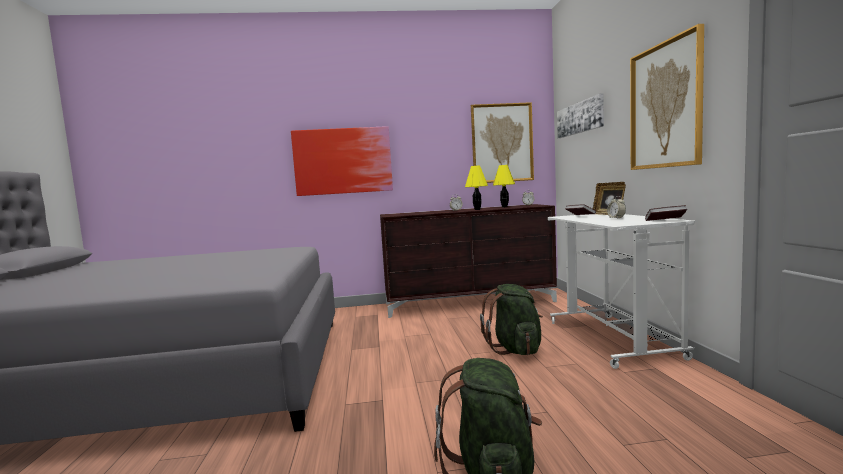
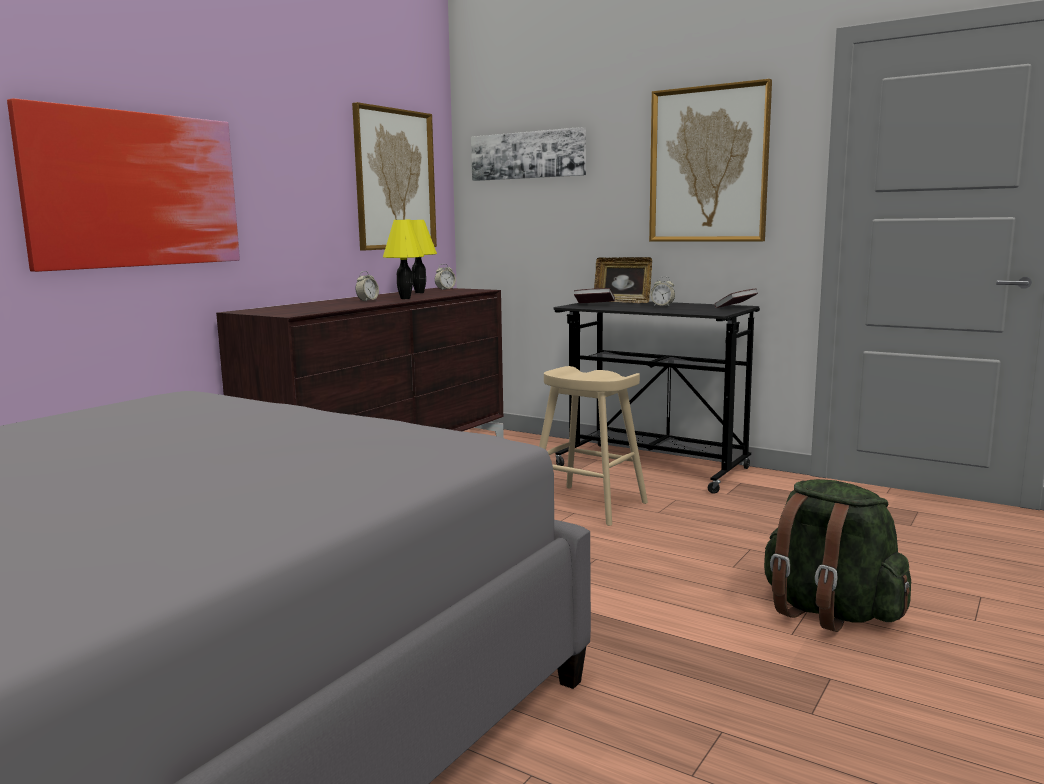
camera: 50 degrees left, 5 degrees up
green backpack [480,284,543,355] -> beige stool [539,366,648,526]
white desk [548,214,695,369] -> black desk [554,301,760,494]

